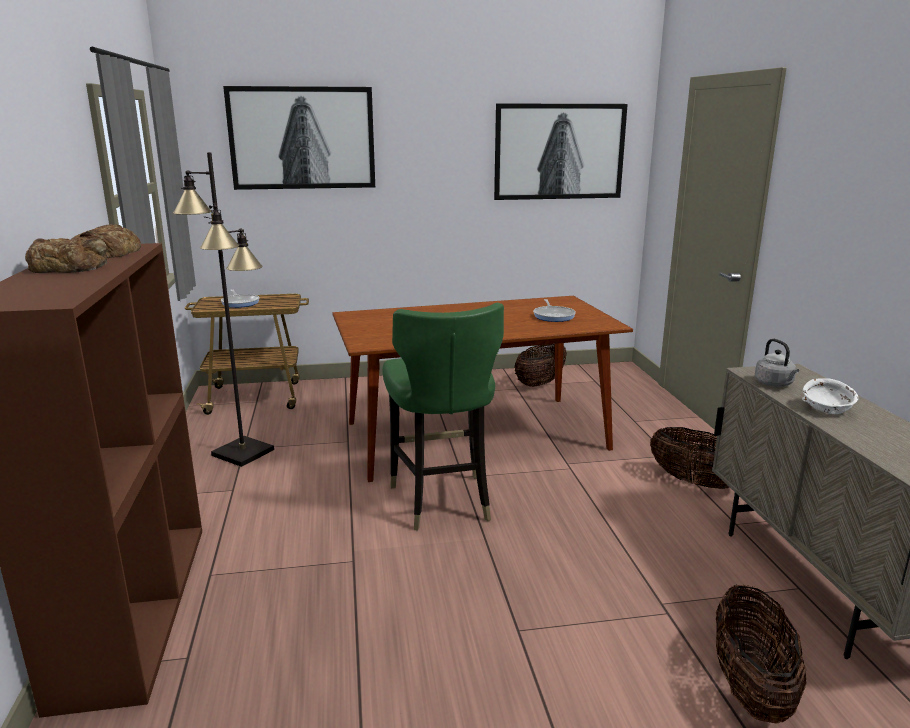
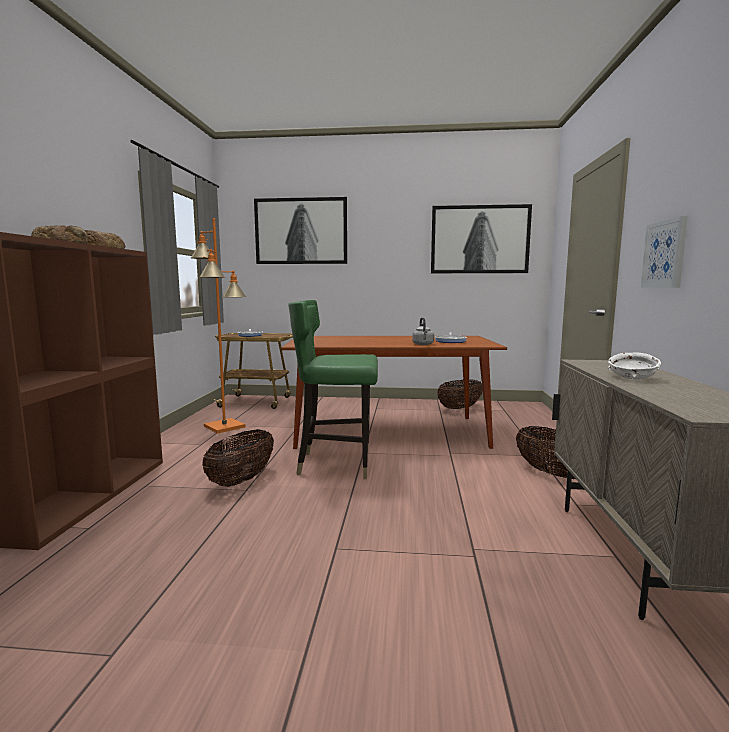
camera: 15 degrees right, 10 degrees down
black floor lamp [173,152,274,467] -> orange floor lamp [191,218,246,434]
green chair [382,303,504,531] -> green chair turned 90 degrees clockwise [288,300,378,479]
basket [716,585,807,724] -> basket moved to [202,429,274,487]
grey kettle [755,339,799,387] -> grey kettle moved to [412,317,434,345]
none -> picture [641,216,688,288]

